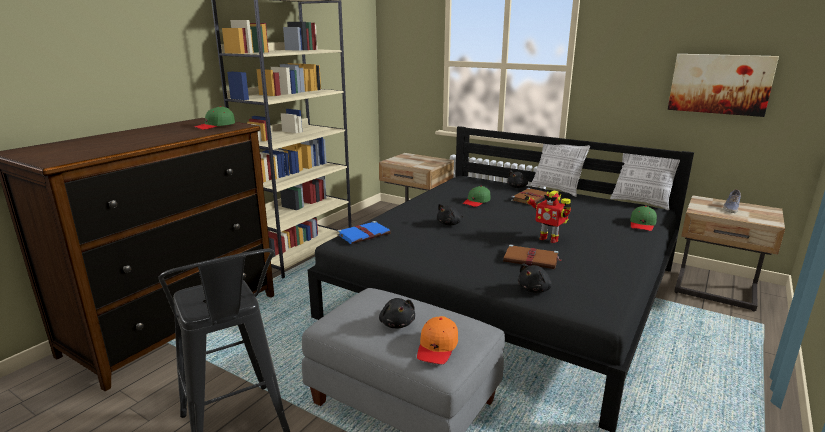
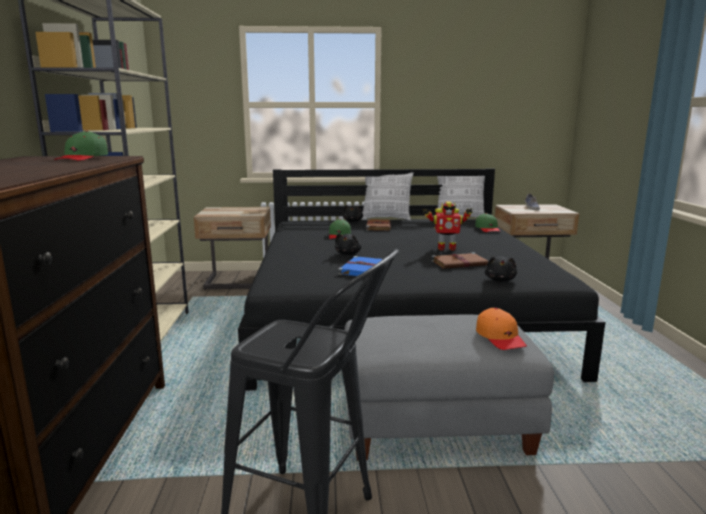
camera: 35 degrees left, 5 degrees down
blue book [337,221,391,244] -> blue book moved to [338,256,382,276]
black plush toy [379,298,415,328] -> none
picture [668,54,779,117] -> none

